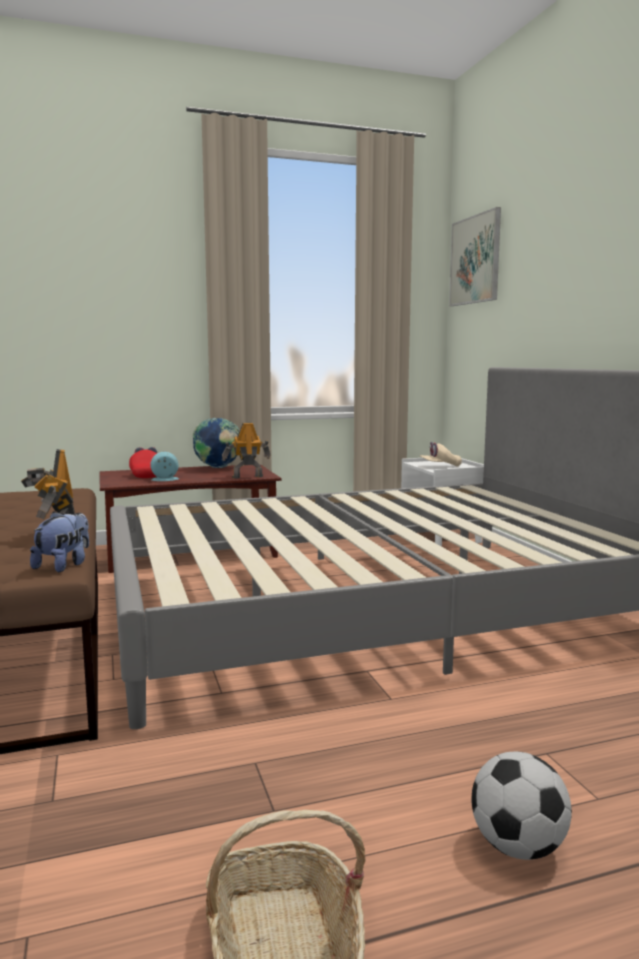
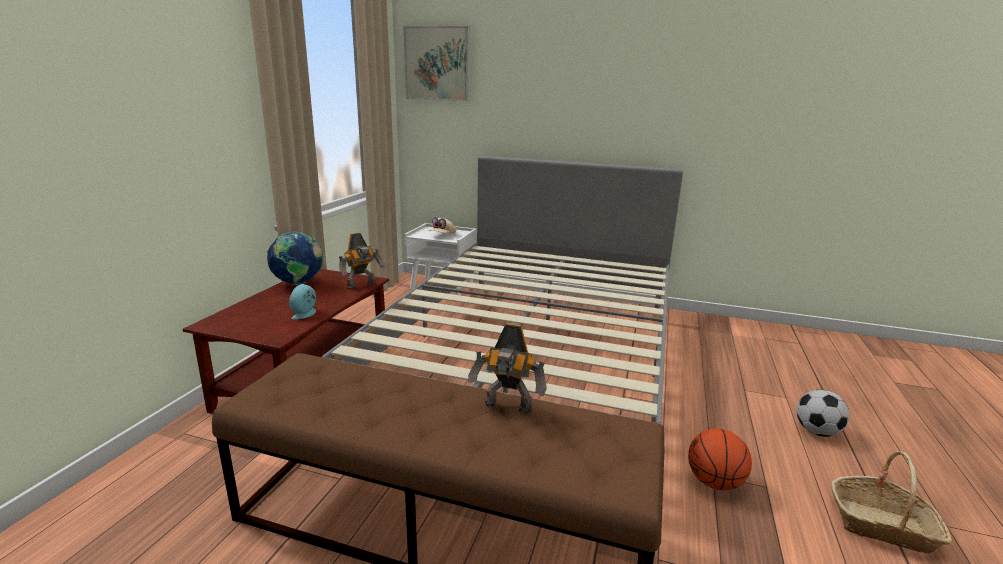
camera: 55 degrees left, 10 degrees up
plush toy [30,511,89,572] -> none
red cap [129,447,157,478] -> none
toy robot [222,422,271,479] -> toy robot turned 150 degrees counterclockwise [339,233,385,290]
none -> basketball [688,428,752,490]

